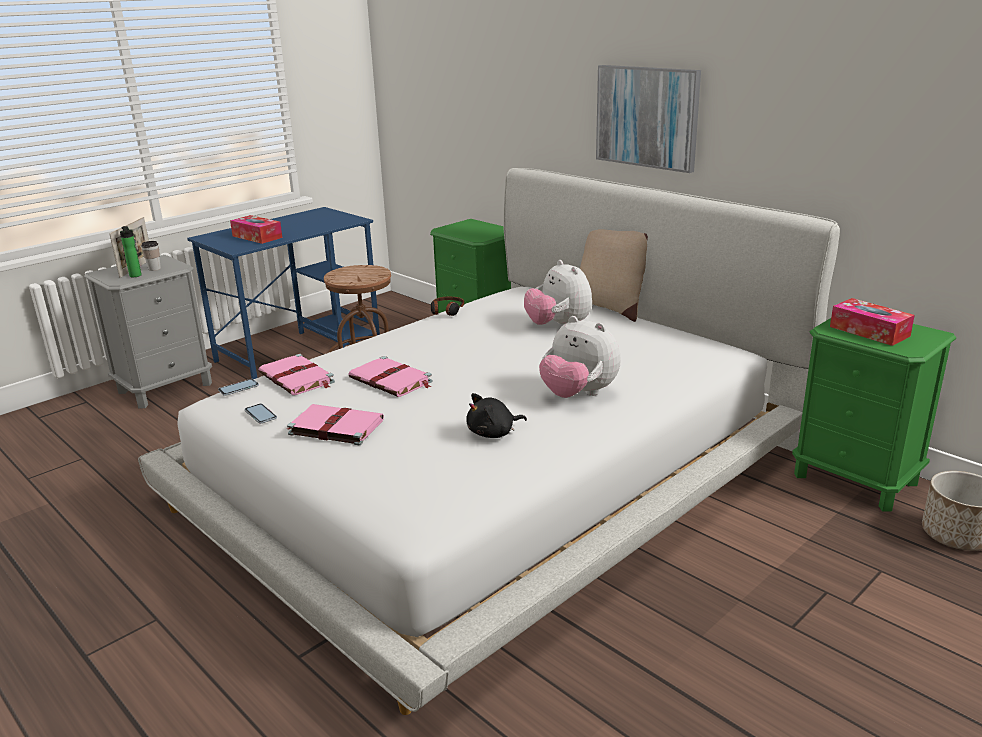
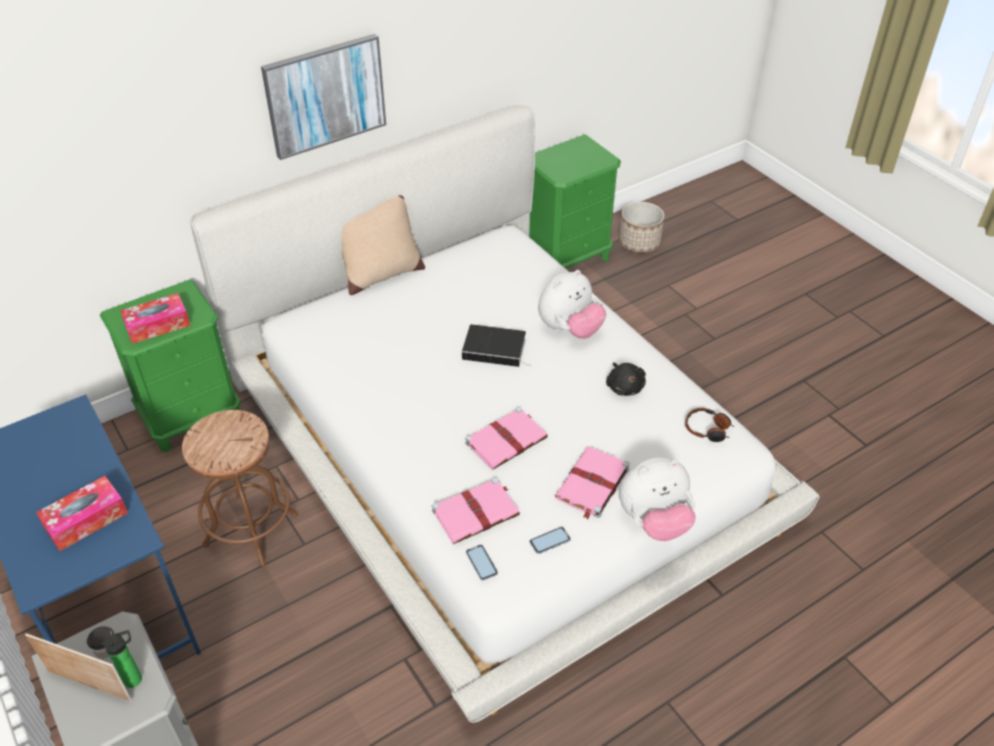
camera: 80 degrees left, 20 degrees up
headphones [431,297,464,316] -> headphones moved to [685,408,734,442]
plush toy [524,260,592,325] -> plush toy moved to [619,458,696,541]
tissue box [830,298,915,346] -> tissue box moved to [120,293,190,344]
none -> book [462,324,530,367]

